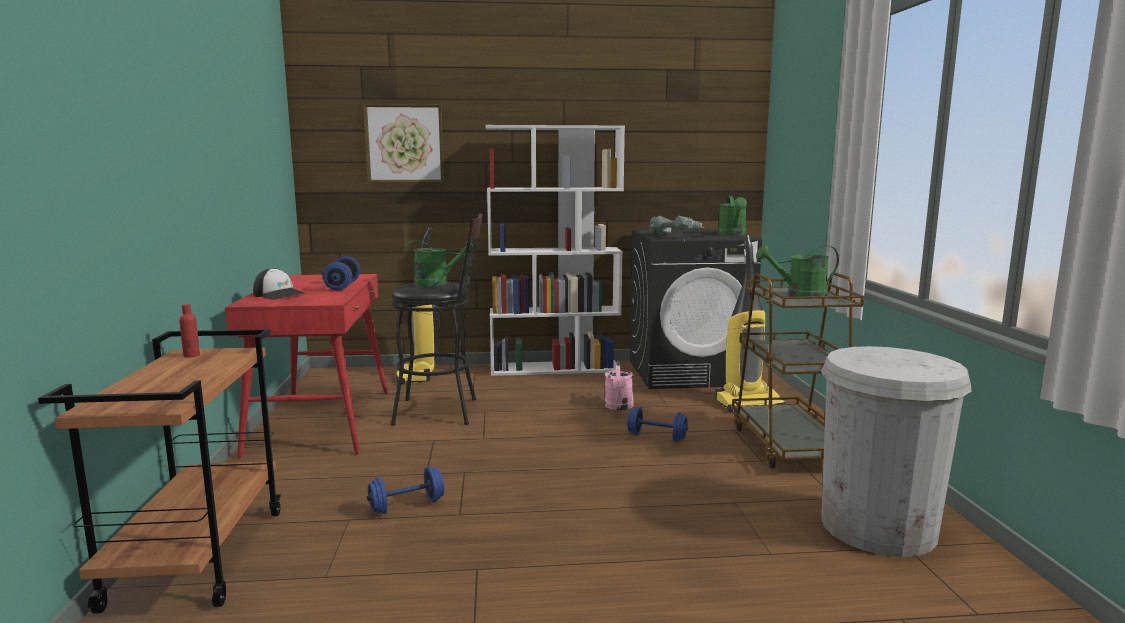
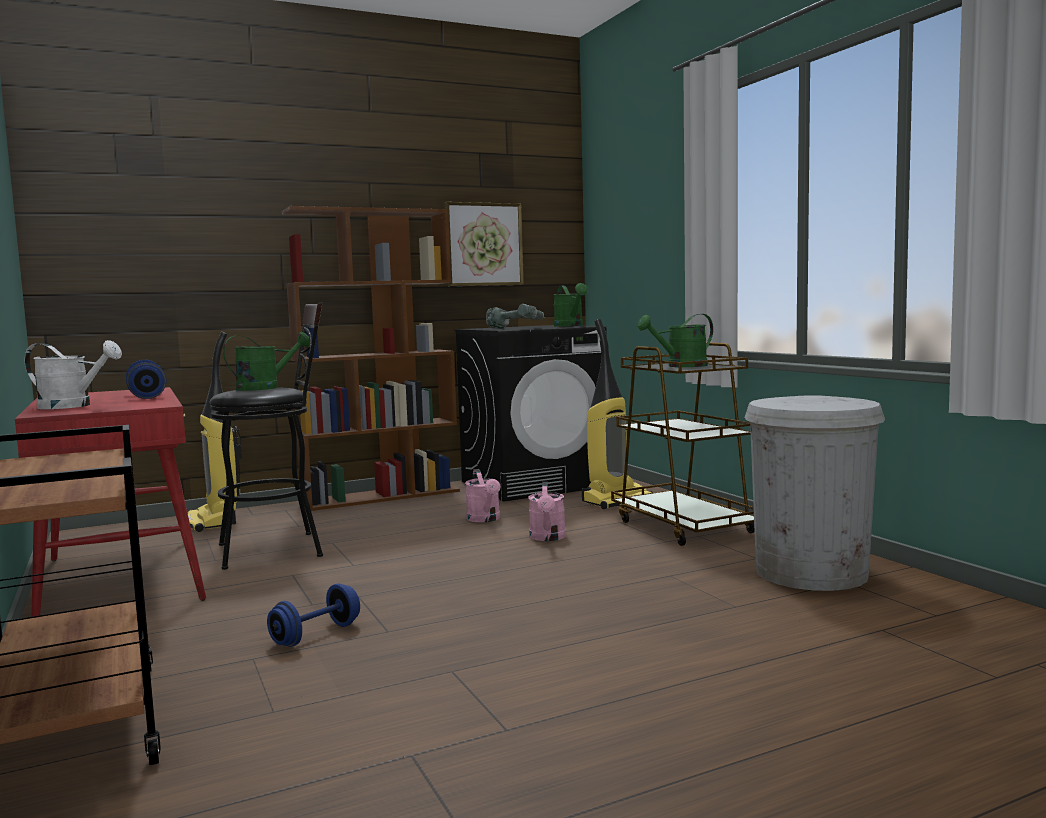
camera: 20 degrees left, 5 degrees down
red bottle [179,304,200,358] -> none
cap [253,268,307,300] -> white watering can [25,340,122,409]
picture [363,104,444,183] -> picture moved to [445,202,524,286]
white bookcase [486,125,625,376] -> brown bookcase [282,206,460,511]
blue dumbbell [627,407,688,441] -> pink watering can [528,482,566,541]

